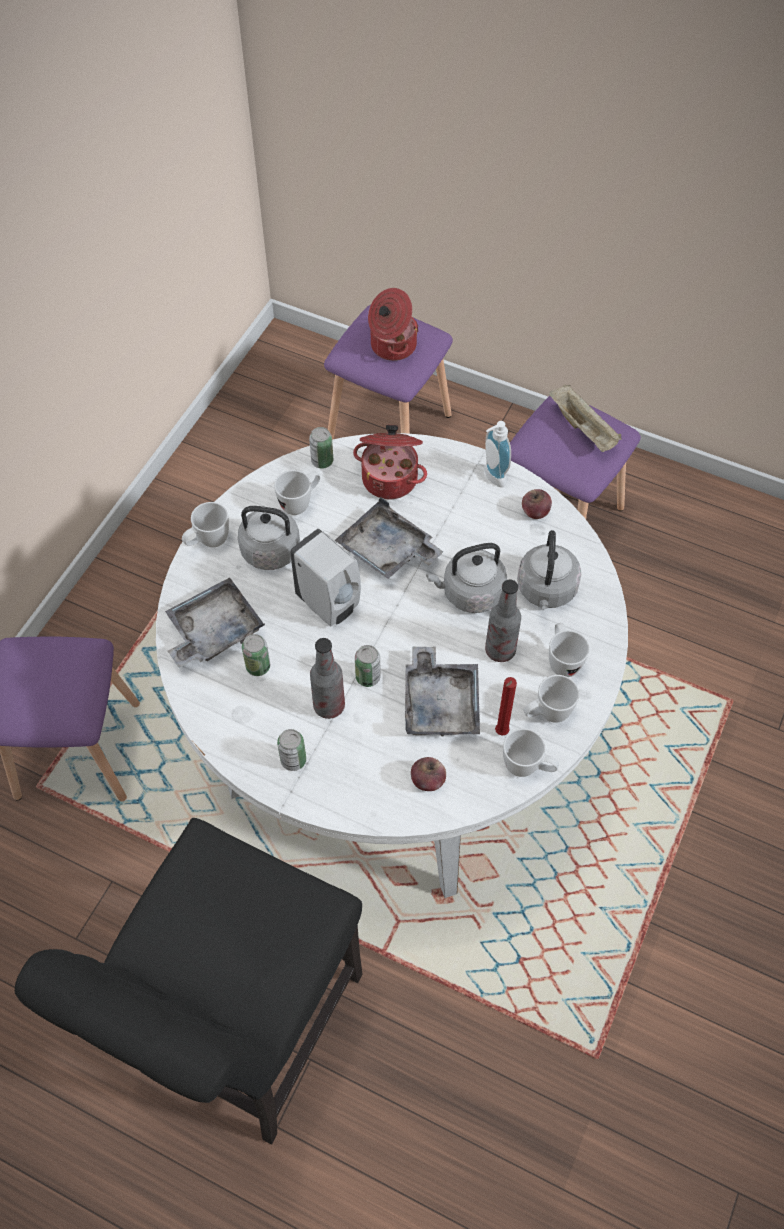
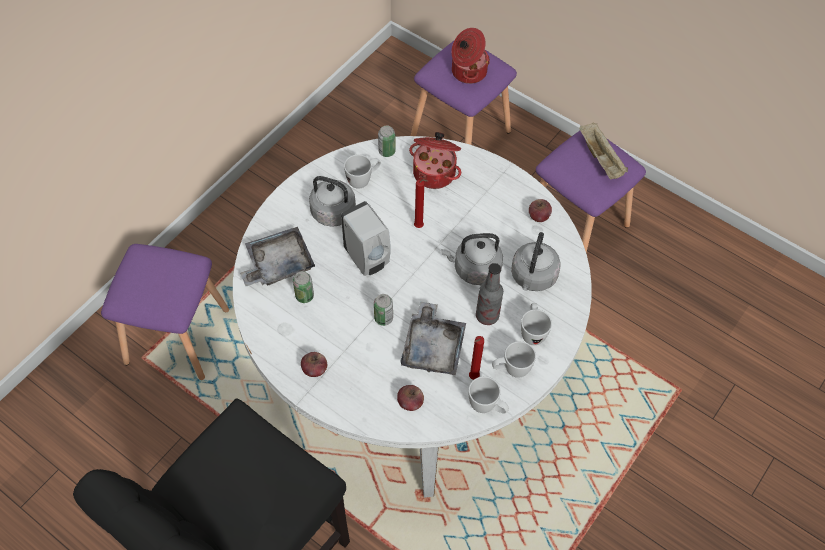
camera: 10 degrees right, 0 degrees up
white mug [182,502,229,547] -> none
can [277,729,306,771] -> apple [301,352,327,377]
bottle [310,638,345,719] -> none
grey tray [335,497,443,579] -> red candle [414,179,428,228]
soap dispenser [484,421,511,487] -> none

